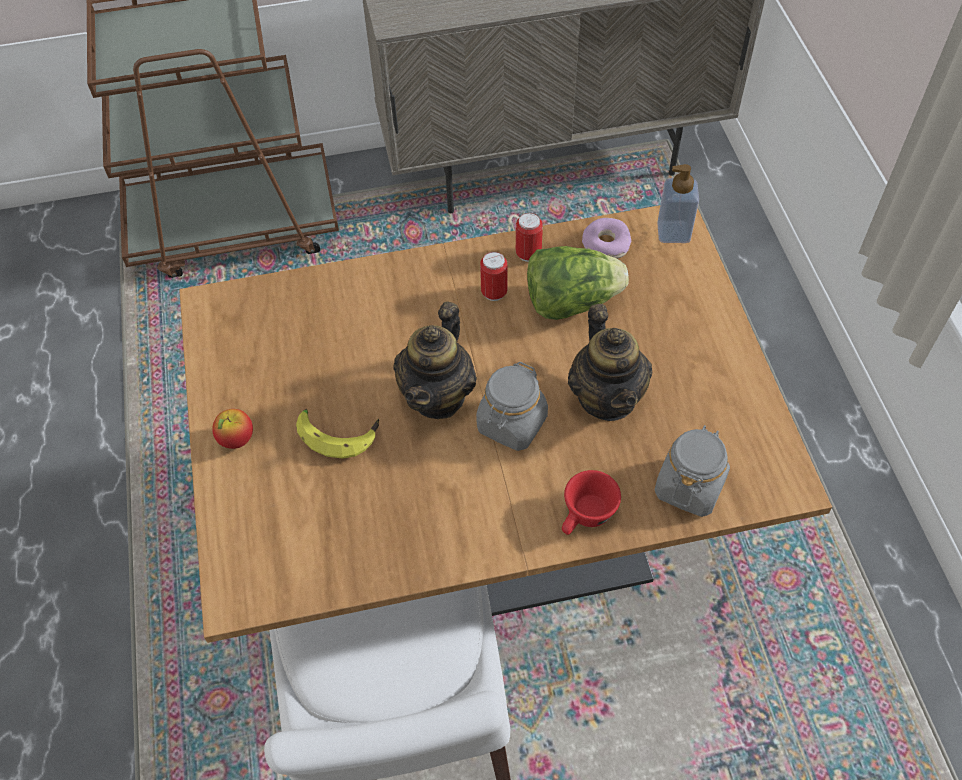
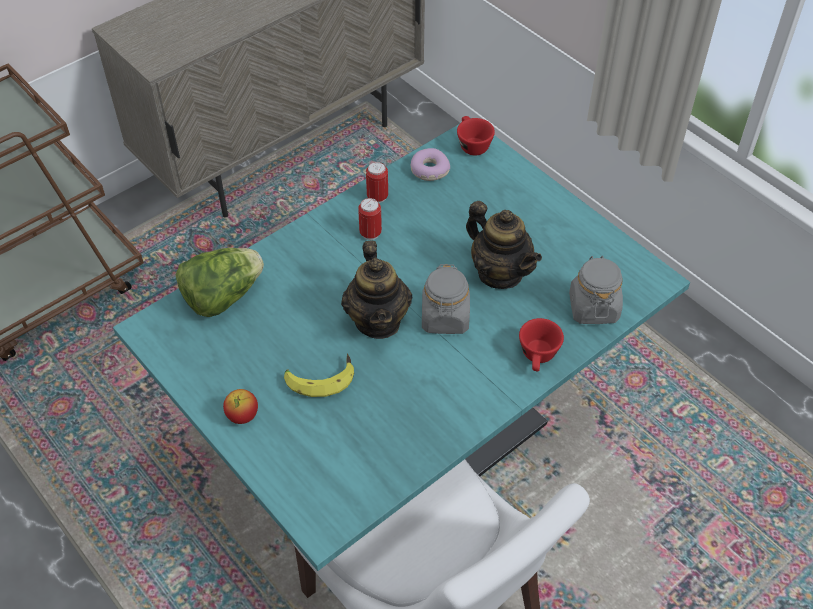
camera: 30 degrees left, 5 degrees down
brown dining table [179,205,832,643] -> turquoise dining table [113,117,690,571]
lettuce [527,246,629,320] -> lettuce moved to [176,248,264,317]
soap dispenser [657,164,699,243] -> red cup [457,116,495,155]

